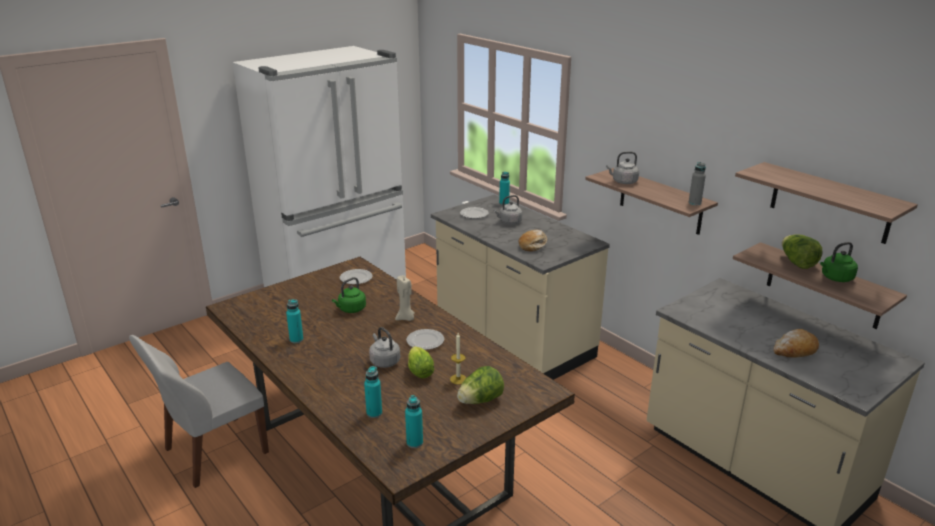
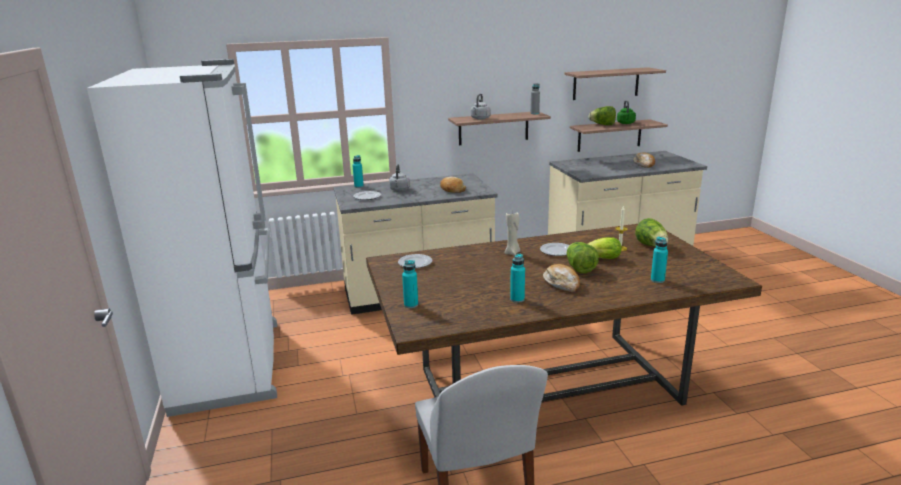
camera: 65 degrees left, 5 degrees down
green kettle [332,277,366,313] -> none
grey kettle [369,327,400,368] -> lettuce [567,242,599,273]
turquoise bottle [405,395,423,448] -> turquoise bottle moved to [402,260,418,308]
none -> bread [543,264,580,292]

